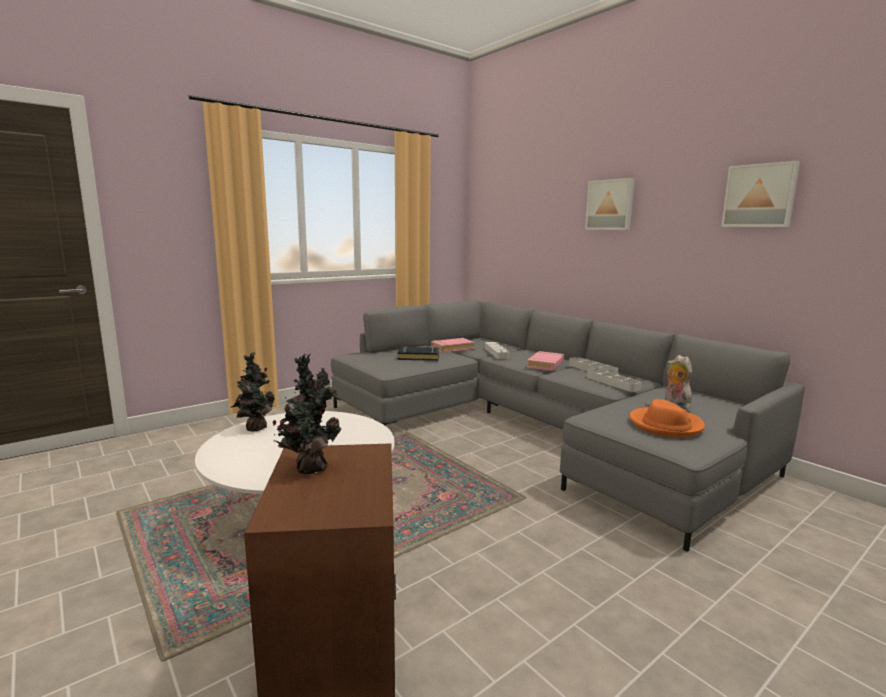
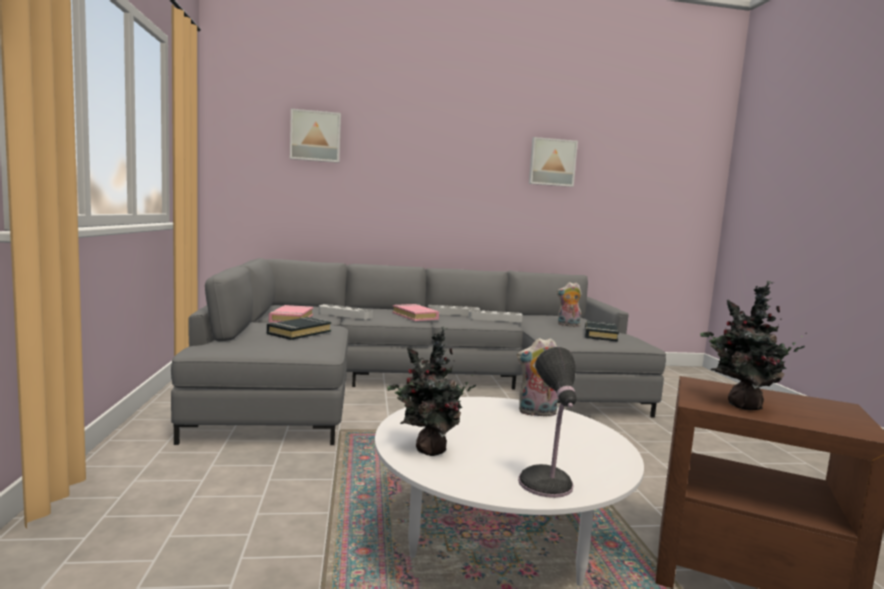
camera: 60 degrees left, 5 degrees down
picture [585,178,635,230] -> picture moved to [290,109,341,163]
orange hat [629,399,705,438] -> black book [584,321,619,342]
none -> plush toy [517,338,558,416]
none -> table lamp [518,347,577,498]

